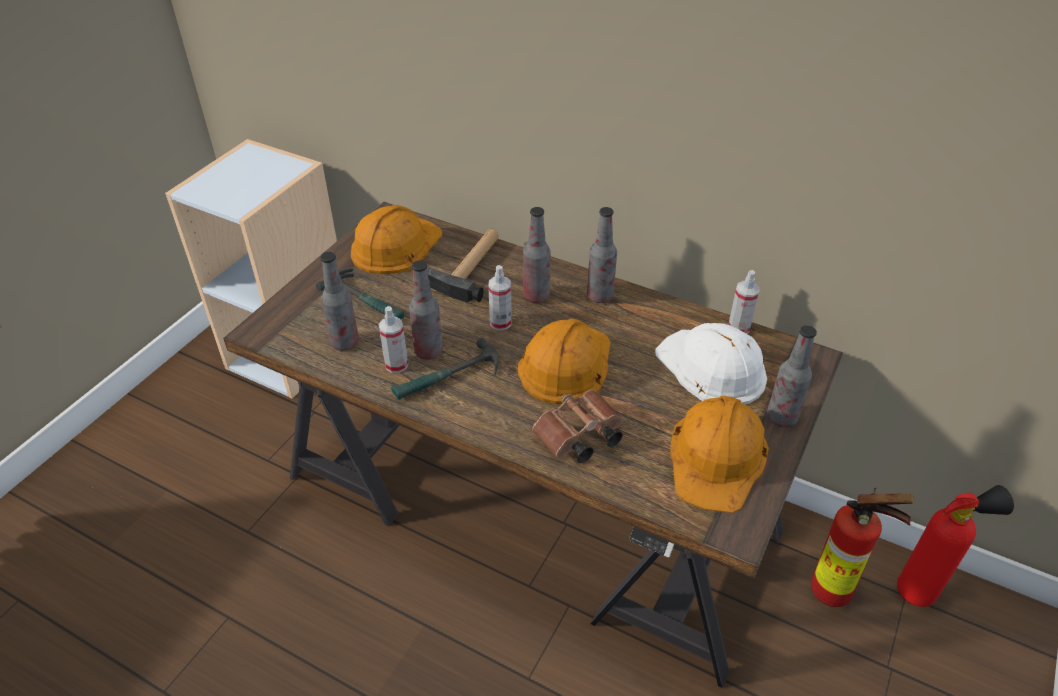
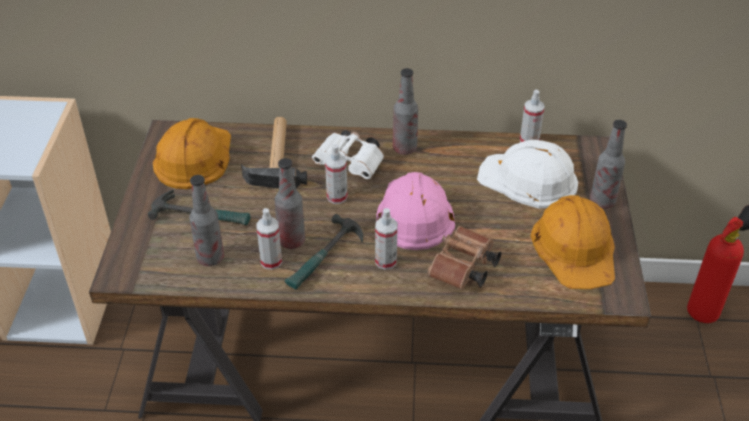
camera: 25 degrees left, 0 degrees up
orange hard hat [518,318,611,404] -> pink hard hat [376,172,455,250]
bottle [523,207,551,303] -> white binoculars [312,130,384,179]
fire extinguisher [811,487,914,607] -> none
none -> spray bottle [375,208,398,270]

